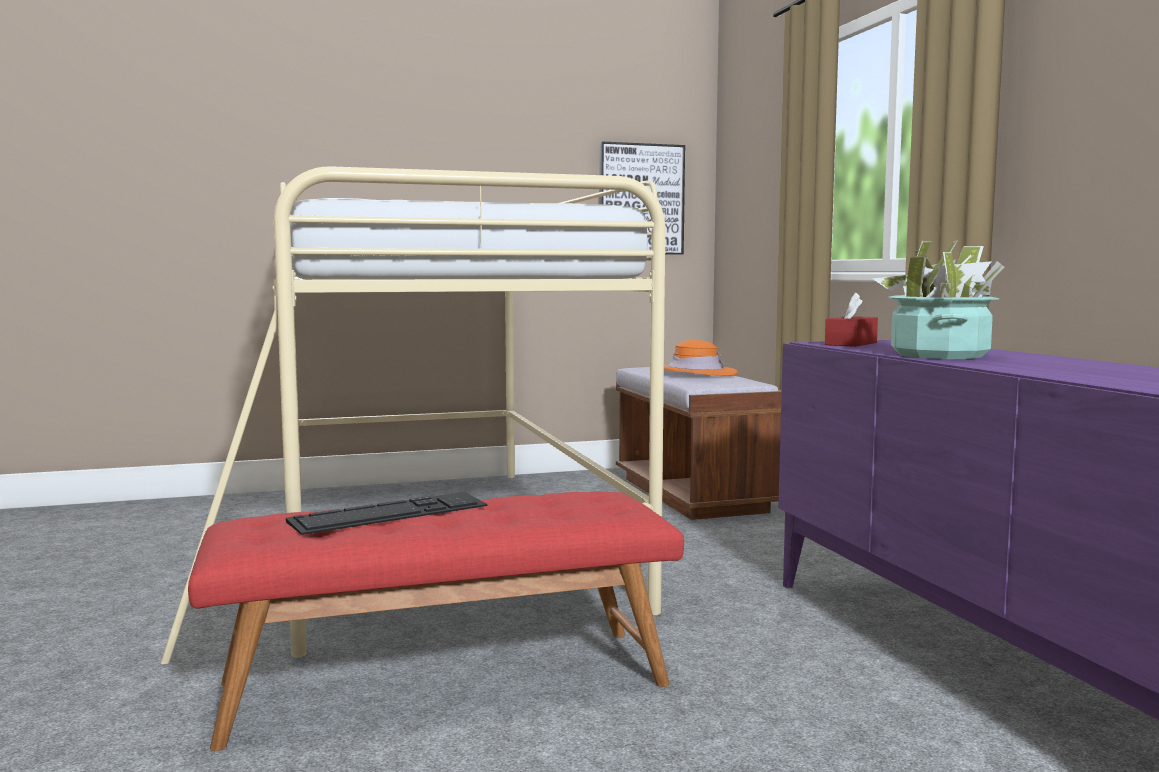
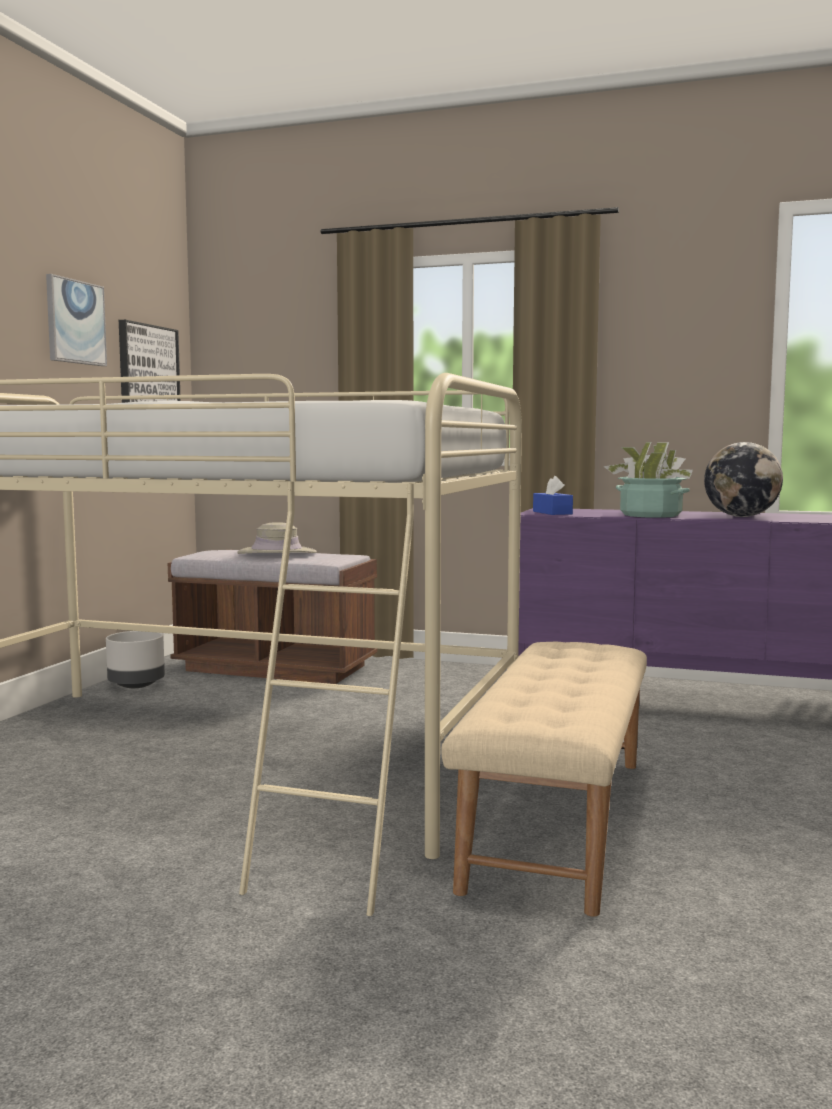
camera: 55 degrees left, 0 degrees up
red bench [188,491,684,751] -> beige bench [441,642,647,917]
keyboard [286,492,487,535] -> none
orange hat [664,340,737,376] -> beige hat [237,522,317,554]
red tissue box [825,292,878,347] -> blue tissue box [533,476,573,515]
none -> picture [46,274,107,366]
none -> grey planter [106,631,165,688]
none -> globe [704,442,783,517]

